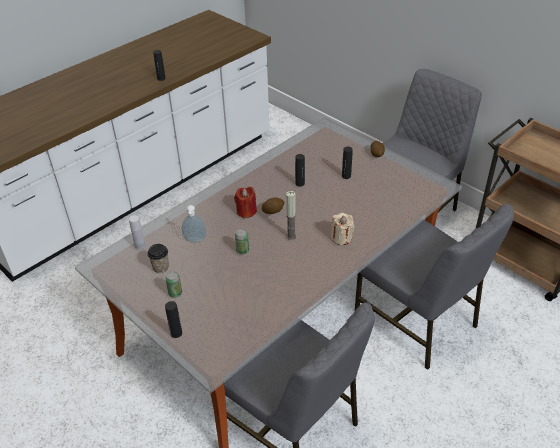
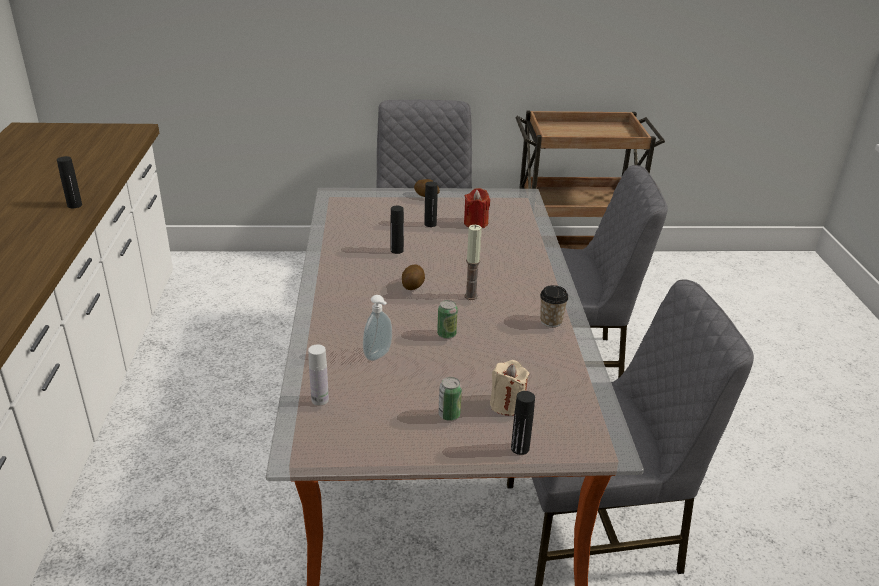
camera: 50 degrees left, 10 degrees down
cup [148,244,169,273] -> cup moved to [540,285,569,327]
red candle [234,187,257,218] -> red candle moved to [464,188,490,228]
beige candle [331,213,354,245] -> beige candle moved to [490,360,529,416]

